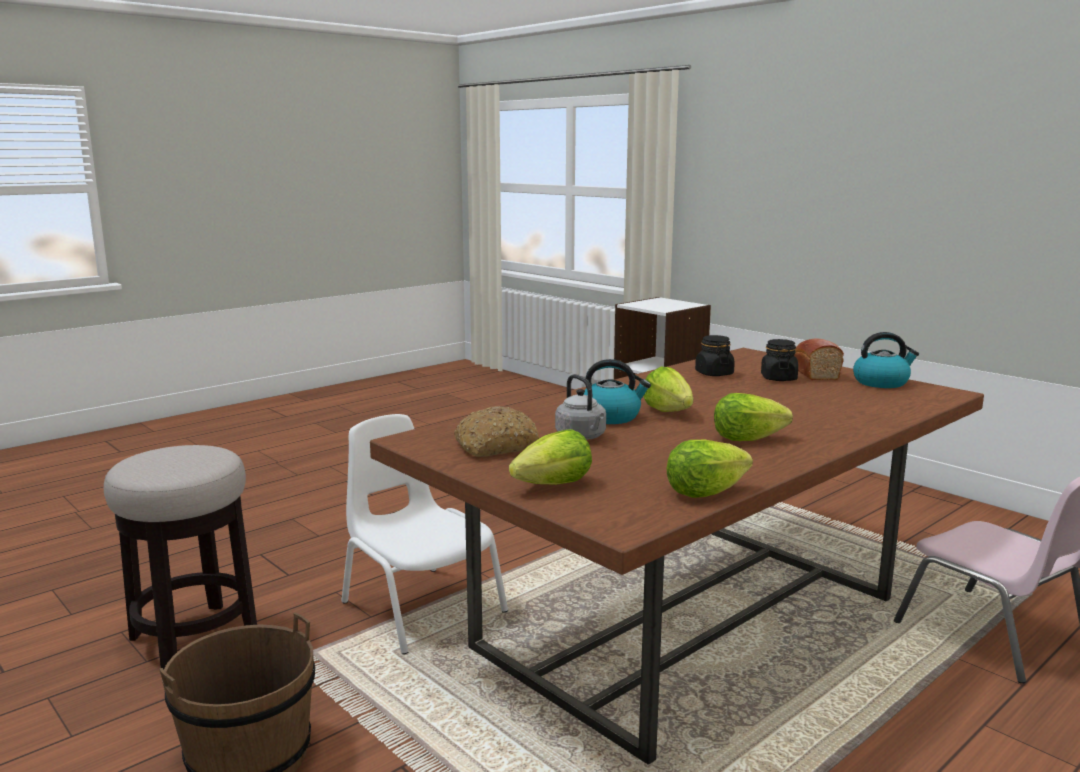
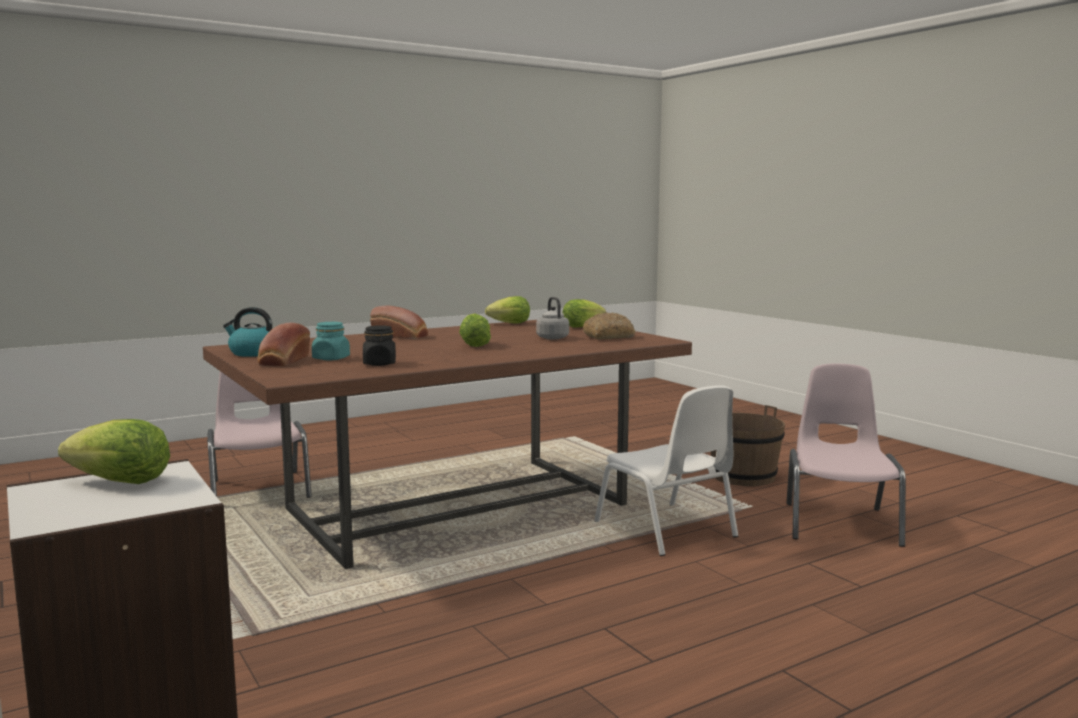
camera: 170 degrees left, 5 degrees down
stool [104,445,257,669] -> pink chair [787,364,906,547]
kettle [584,359,651,424] -> none
lettuce [714,393,793,441] -> lettuce moved to [58,419,170,484]
black jar [761,339,798,381] -> turquoise jar [312,322,350,360]
none -> bread [370,306,428,340]

